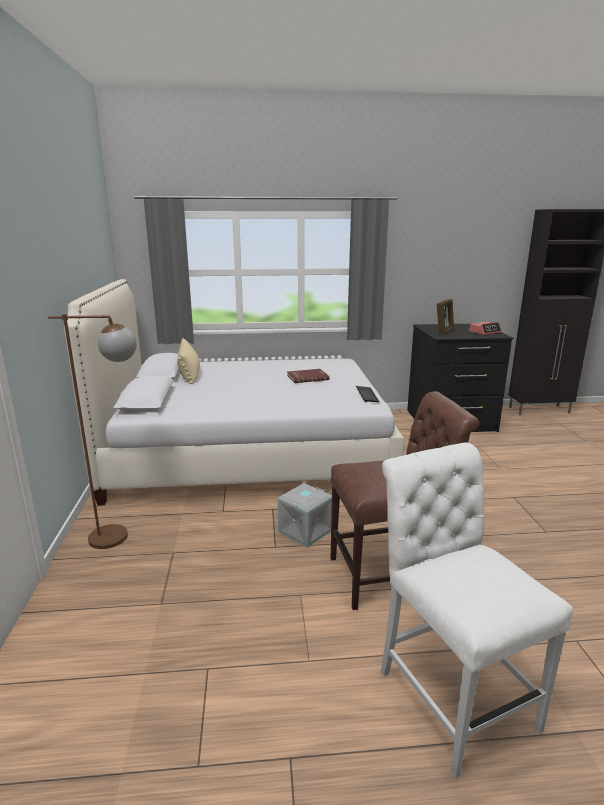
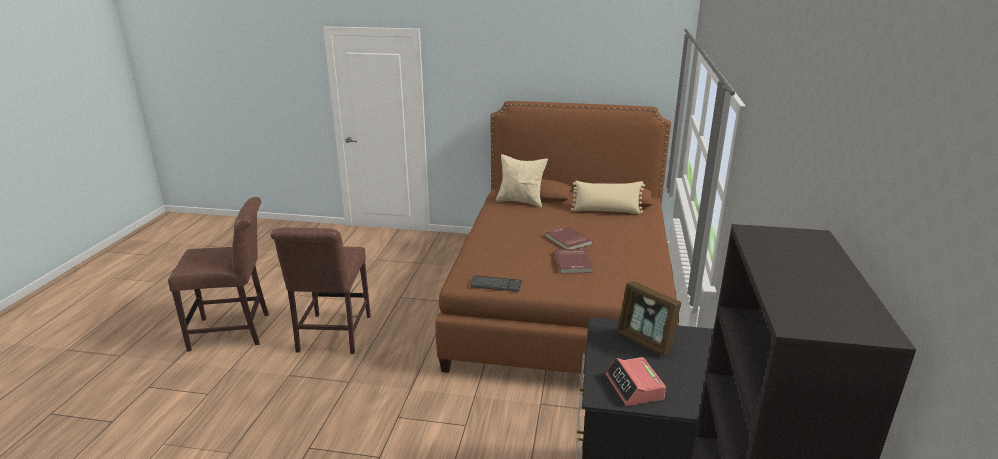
camera: 105 degrees right, 5 degrees up
brown floor lamp [48,314,137,549] -> none
white bed [64,279,404,506] -> brown bed [436,101,679,374]
grey storage box [277,483,332,548] -> none
white chair [381,442,573,778] -> brown chair [168,197,269,352]
none -> beige pillow [496,154,548,207]
none -> red book [546,226,593,249]

